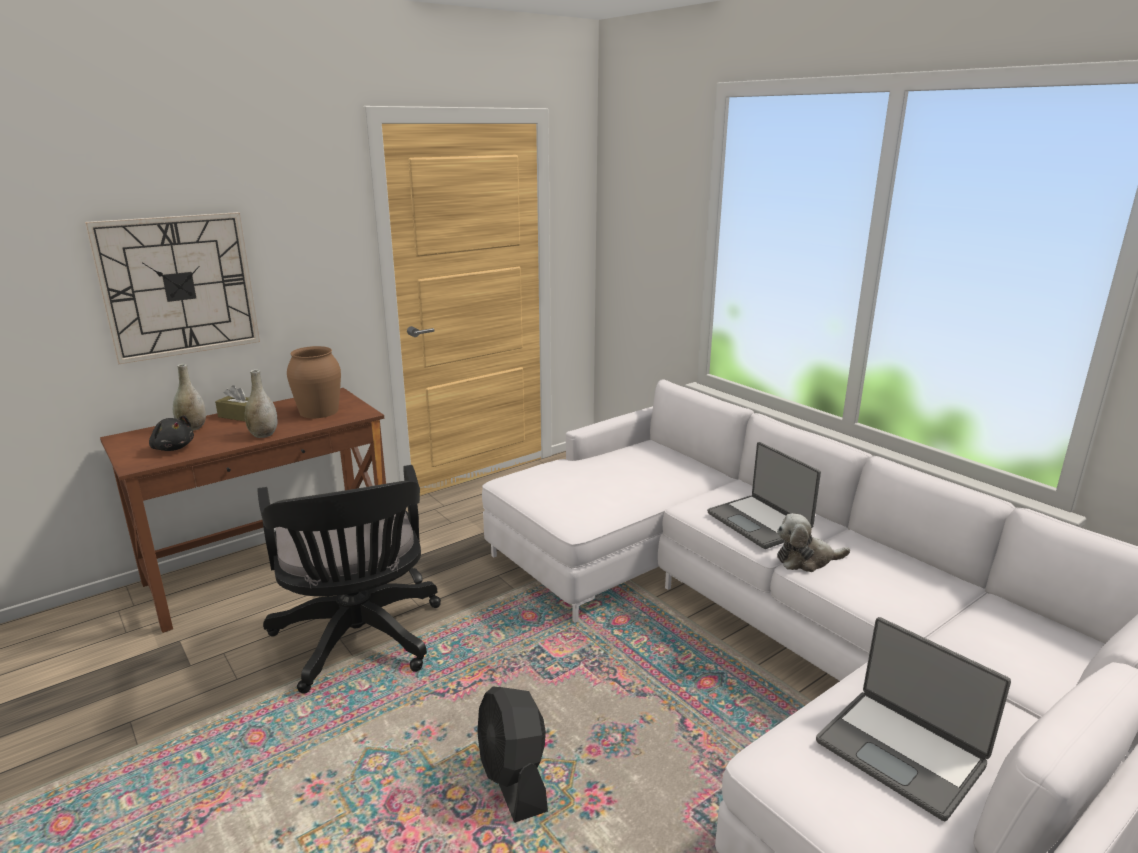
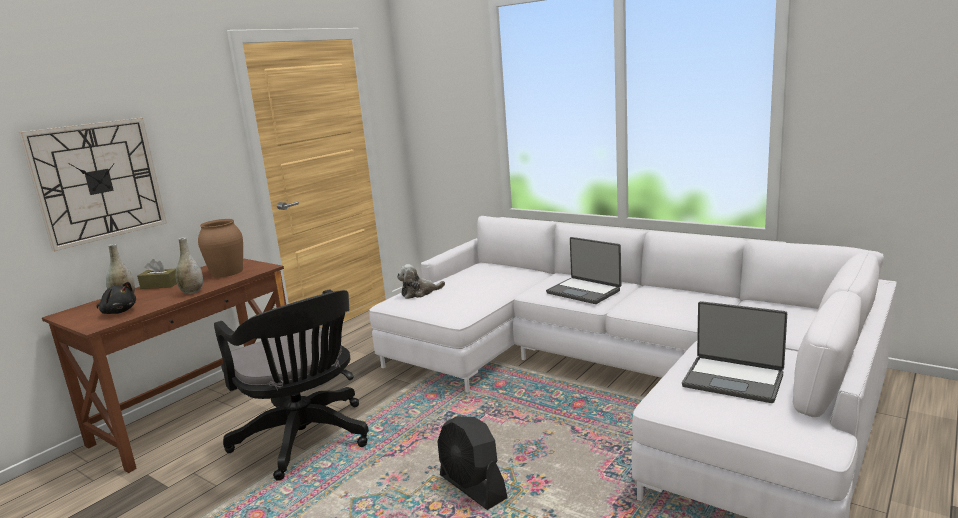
camera: 15 degrees left, 5 degrees down
plush toy [777,513,850,572] -> plush toy moved to [397,264,445,299]

